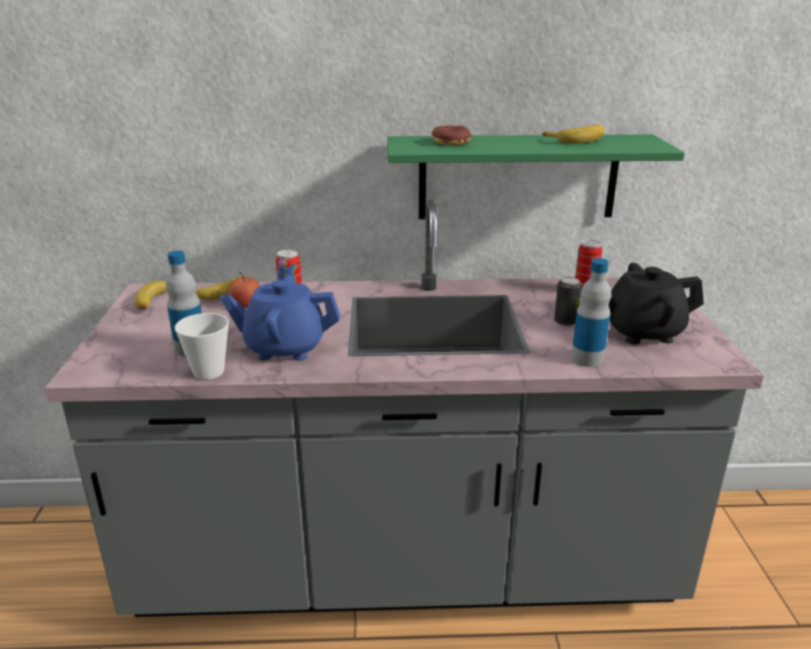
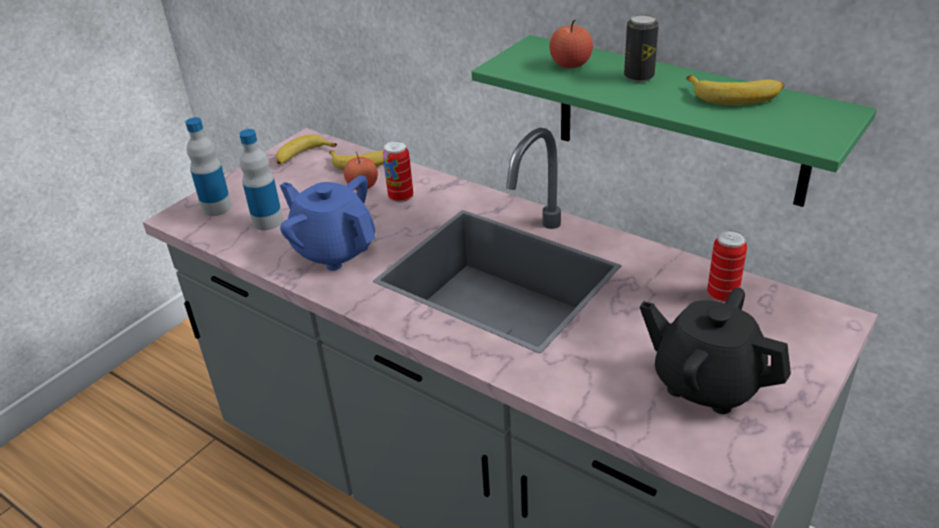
camera: 40 degrees right, 10 degrees up
cup [174,313,229,380] -> none
donut [432,125,471,145] -> apple [549,20,593,68]
can [554,277,582,326] -> can moved to [624,14,659,82]
bottle [571,258,611,367] -> bottle moved to [185,117,232,216]

